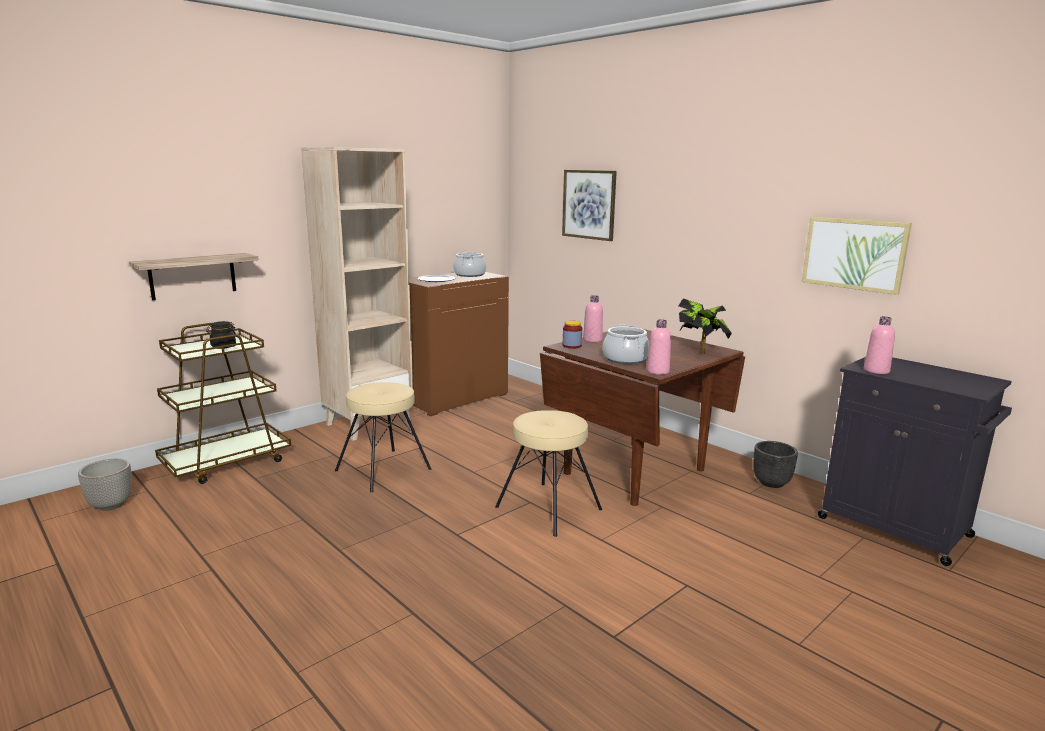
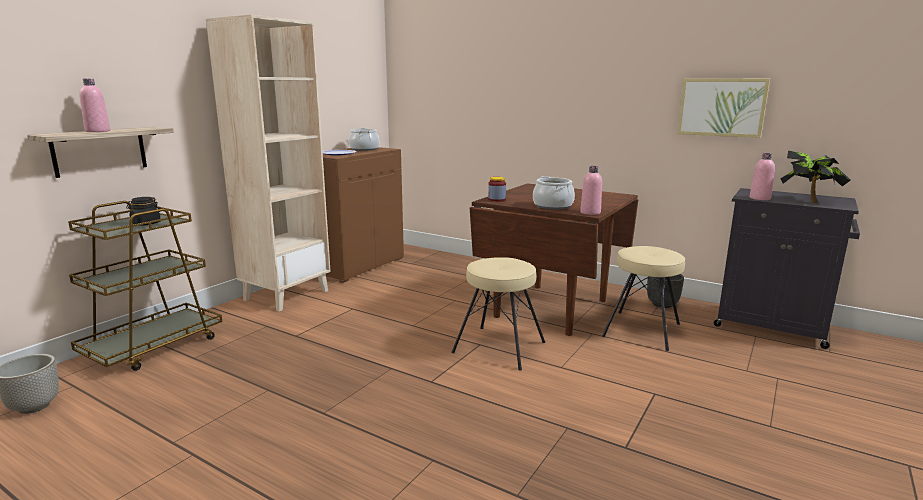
camera: 15 degrees left, 0 degrees up
beige stool [335,382,431,493] -> beige stool moved to [602,246,685,351]
picture [562,170,617,241] -> none
pink bottle [583,295,603,342] -> pink bottle moved to [79,79,110,132]
potted plant [679,298,732,354] -> potted plant moved to [780,150,851,203]

